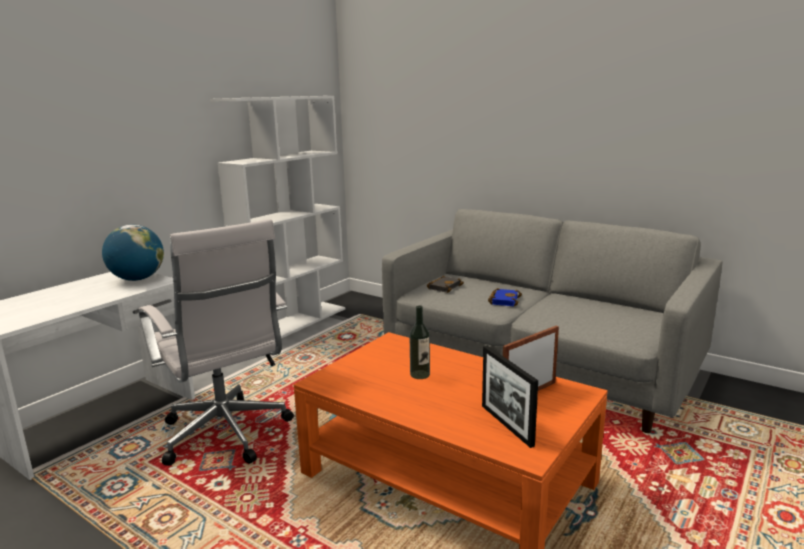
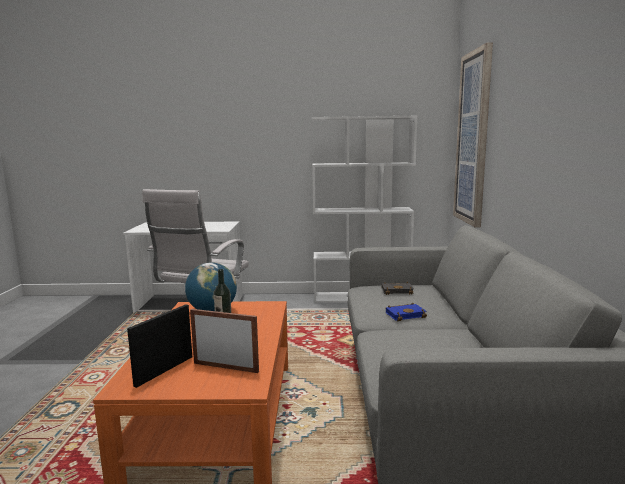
camera: 55 degrees right, 5 degrees down
globe [102,225,164,281] -> globe moved to [185,262,237,311]
none -> picture [453,42,493,228]

